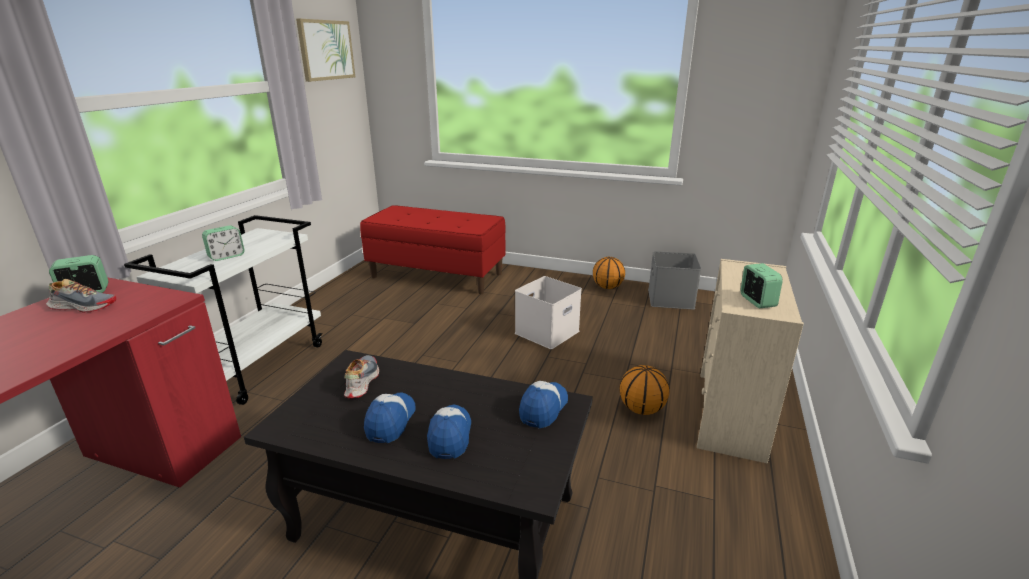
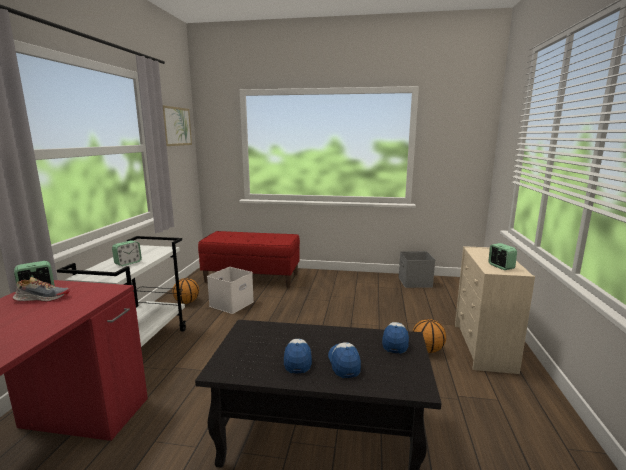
camera: 10 degrees left, 10 degrees down
shoe [344,355,379,398] -> none
white storage box [515,276,582,349] -> white storage box moved to [207,267,254,314]
basketball [593,257,625,289] -> basketball moved to [172,278,199,304]

